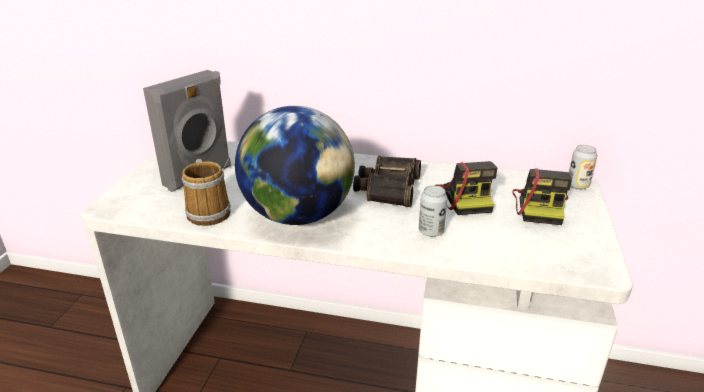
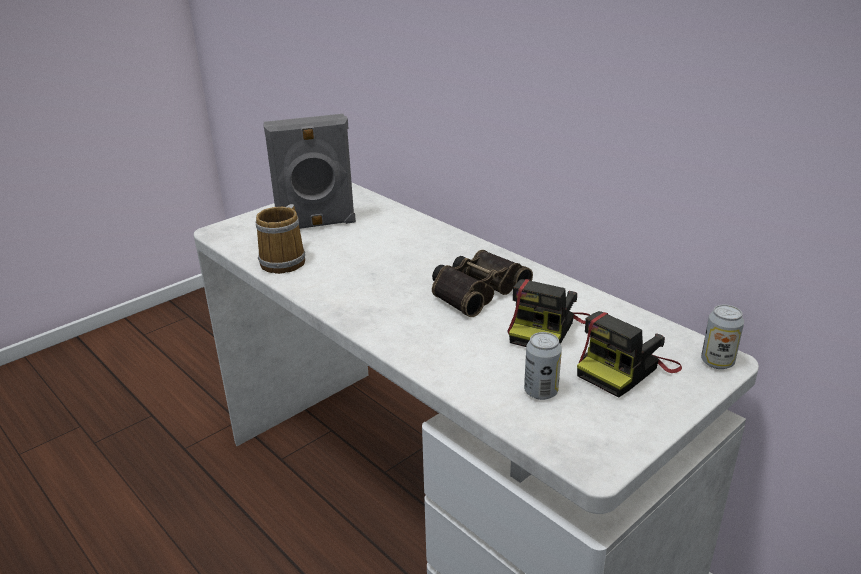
camera: 35 degrees right, 0 degrees up
globe [235,106,355,225] -> none
can [419,186,447,237] -> can moved to [524,332,562,400]

